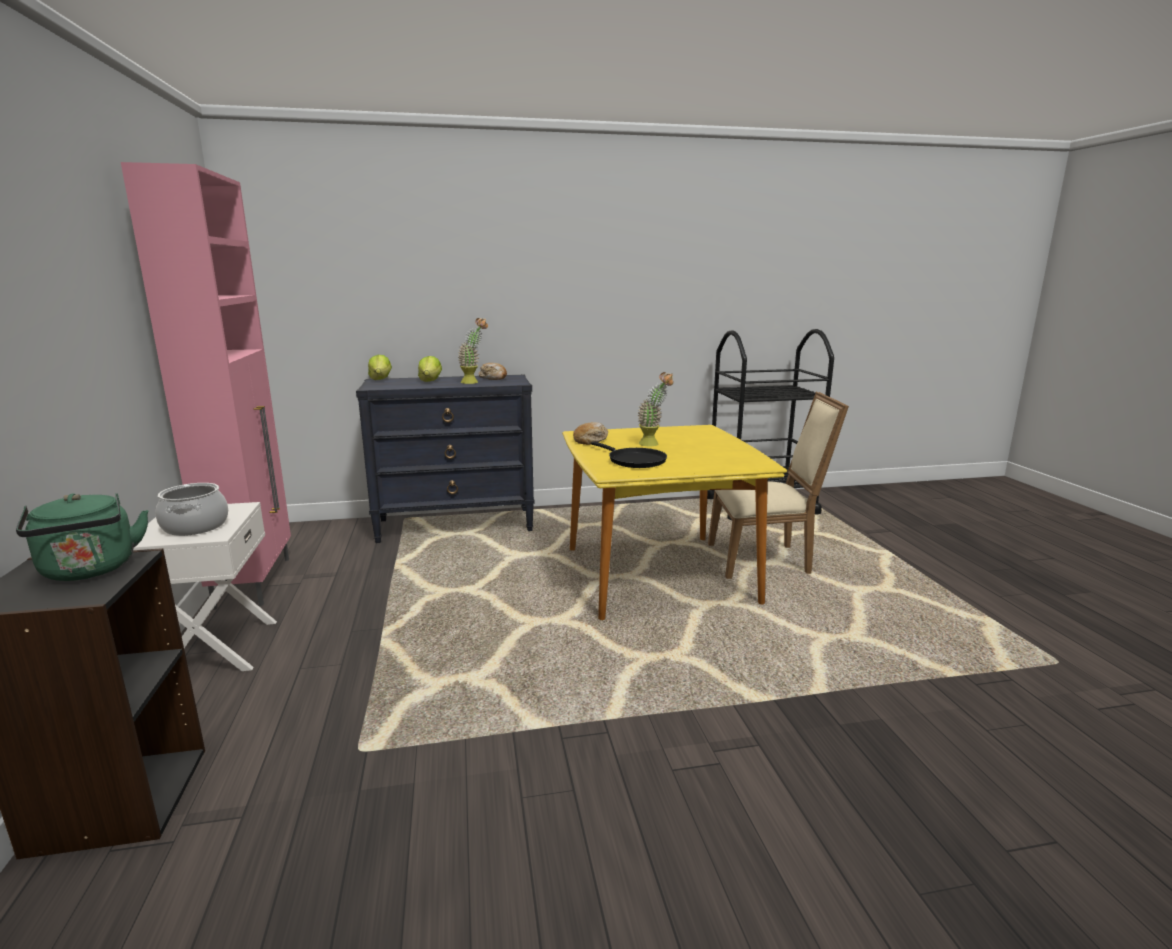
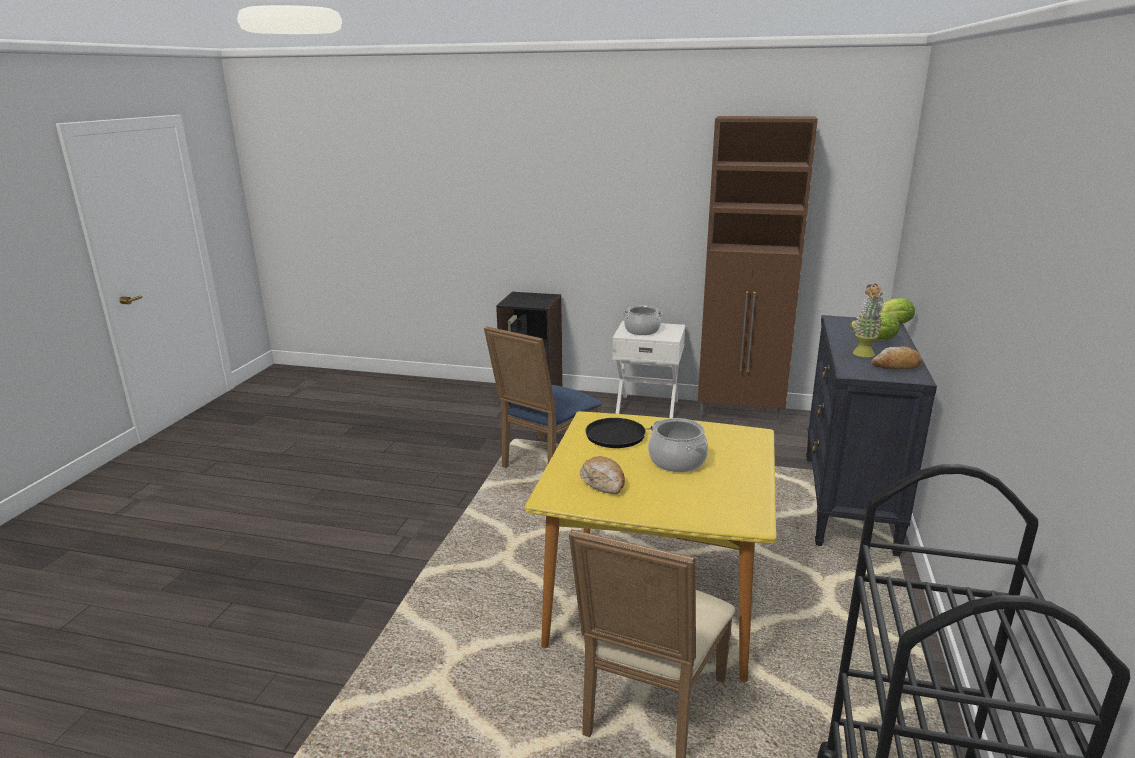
camera: 115 degrees right, 5 degrees up
green kettle [16,493,149,581] -> none
pink cabinet [121,162,291,610] -> brown cabinet [698,116,818,426]
bread [573,422,608,445] -> bread moved to [580,456,625,494]
potted plant [637,372,674,447] -> cooking pot [648,418,708,472]
none -> blue chair [484,326,602,468]

